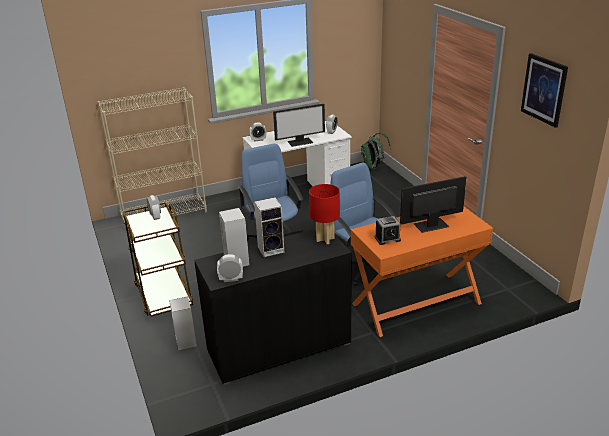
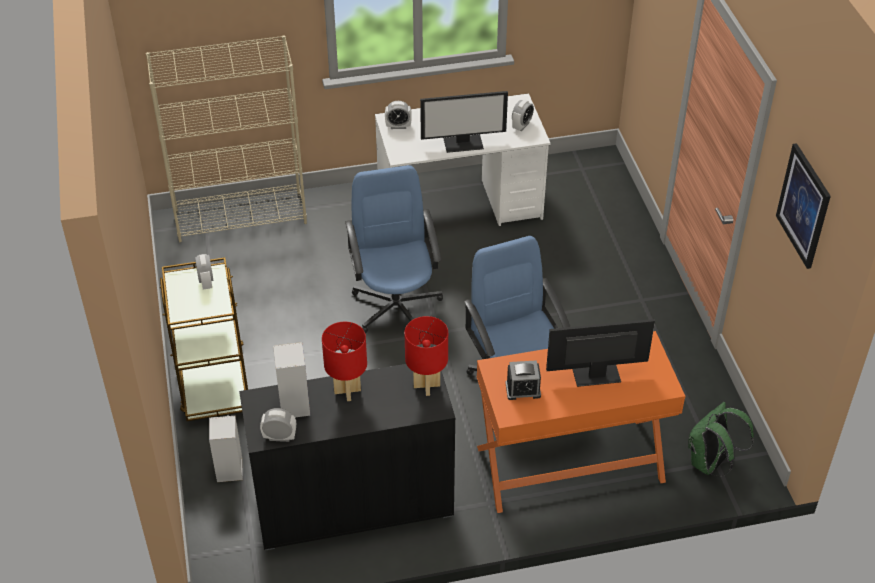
camera: 10 degrees right, 15 degrees up
speaker [254,197,284,257] -> red table lamp [322,322,367,401]
green backpack [361,133,391,170] -> green backpack moved to [688,402,754,476]

